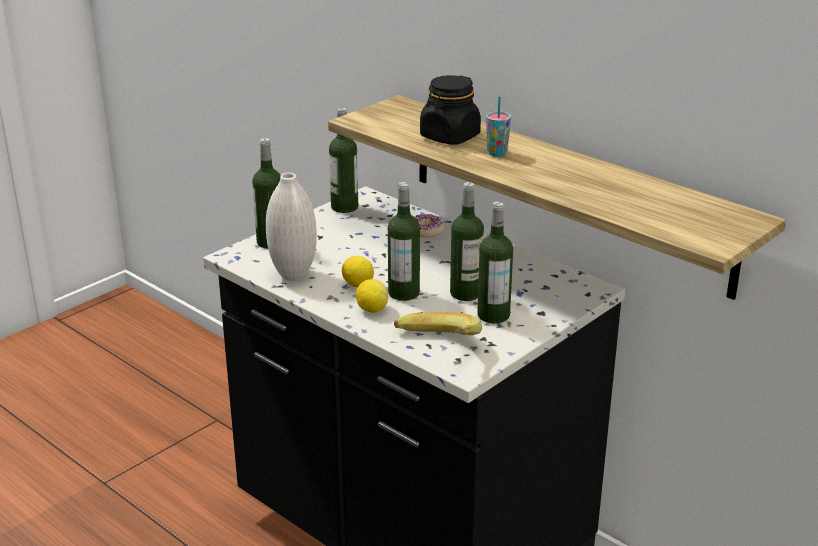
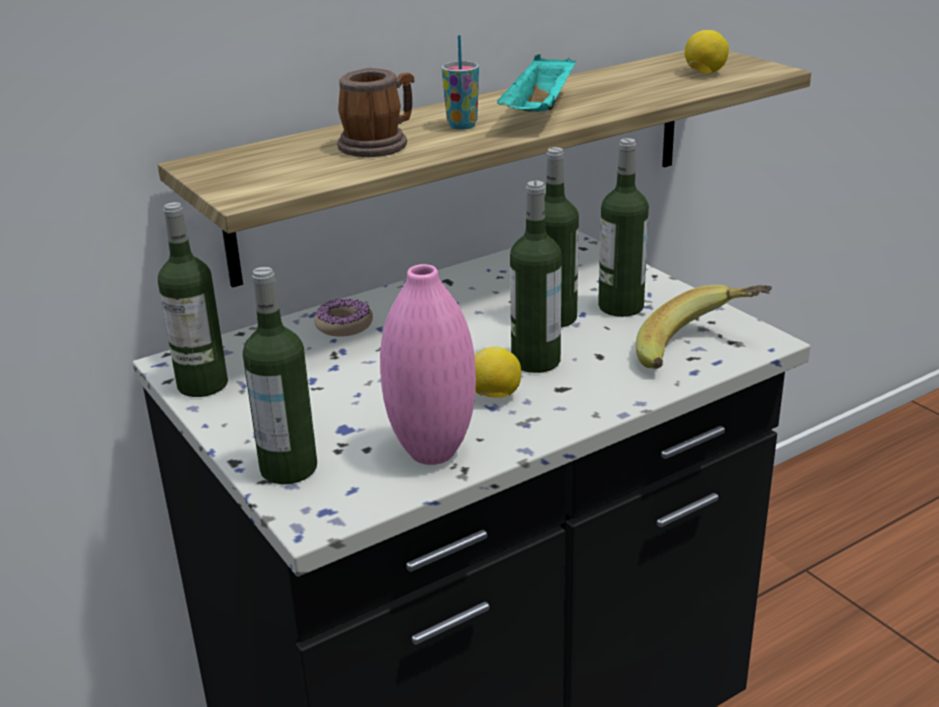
camera: 75 degrees left, 0 degrees up
white vase [266,173,317,281] -> pink vase [380,264,476,465]
lemon [356,279,388,313] -> lemon moved to [685,30,729,74]
black jar [420,75,481,145] -> mug [337,68,414,157]
none -> turquoise tray [497,54,576,112]

